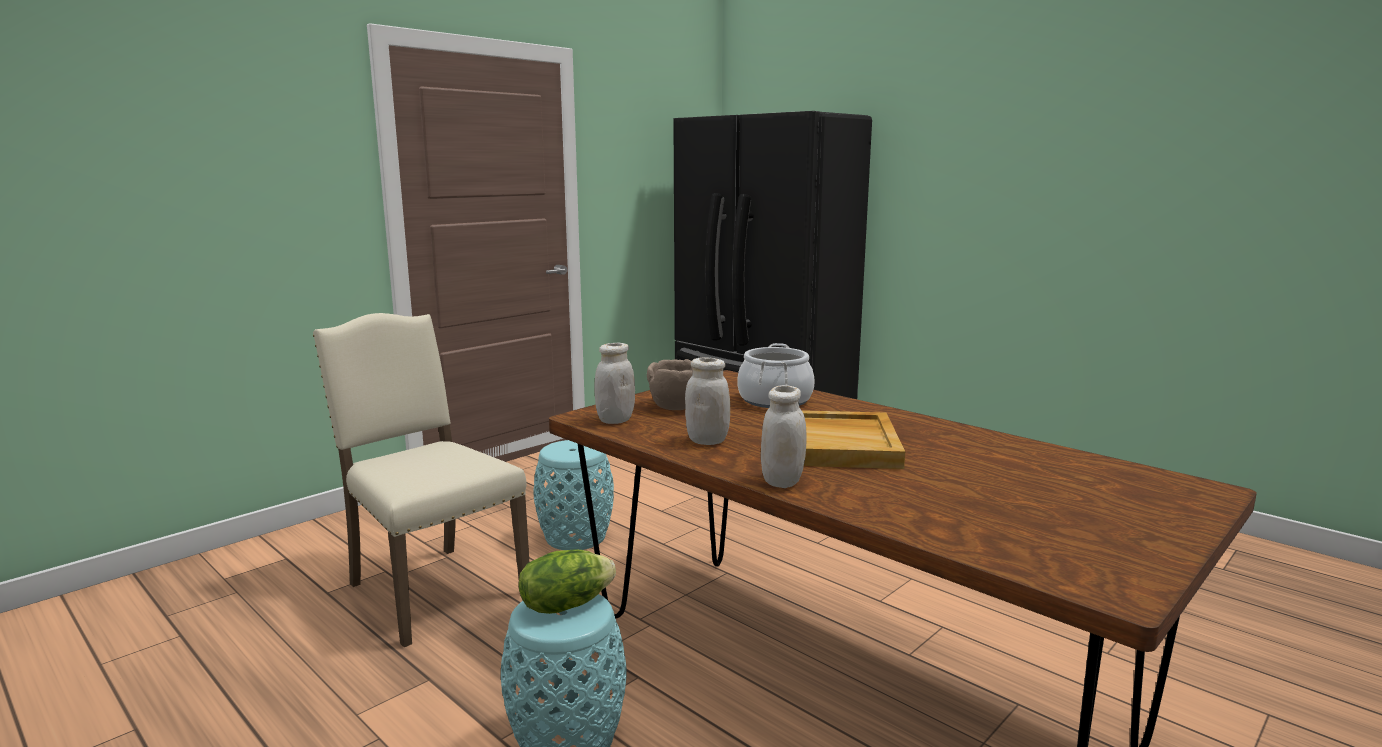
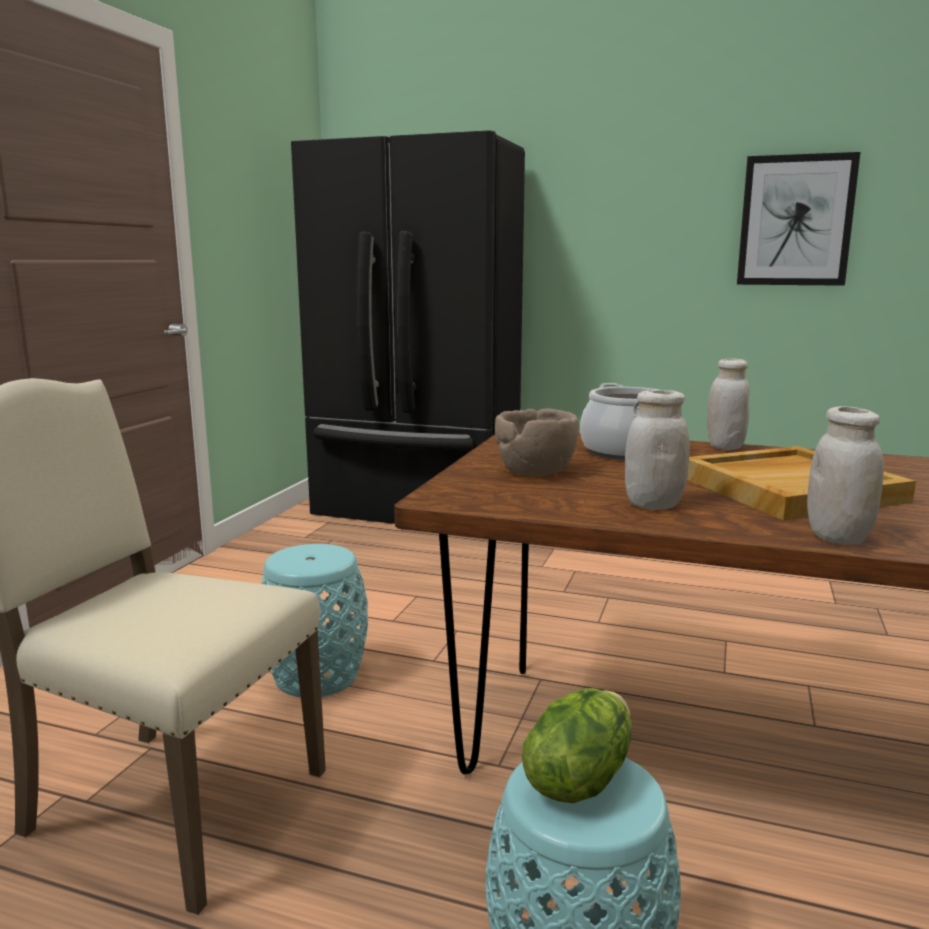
camera: 25 degrees left, 0 degrees up
white jar [594,343,635,424] -> white jar moved to [707,358,750,450]
none -> picture [737,152,860,286]

